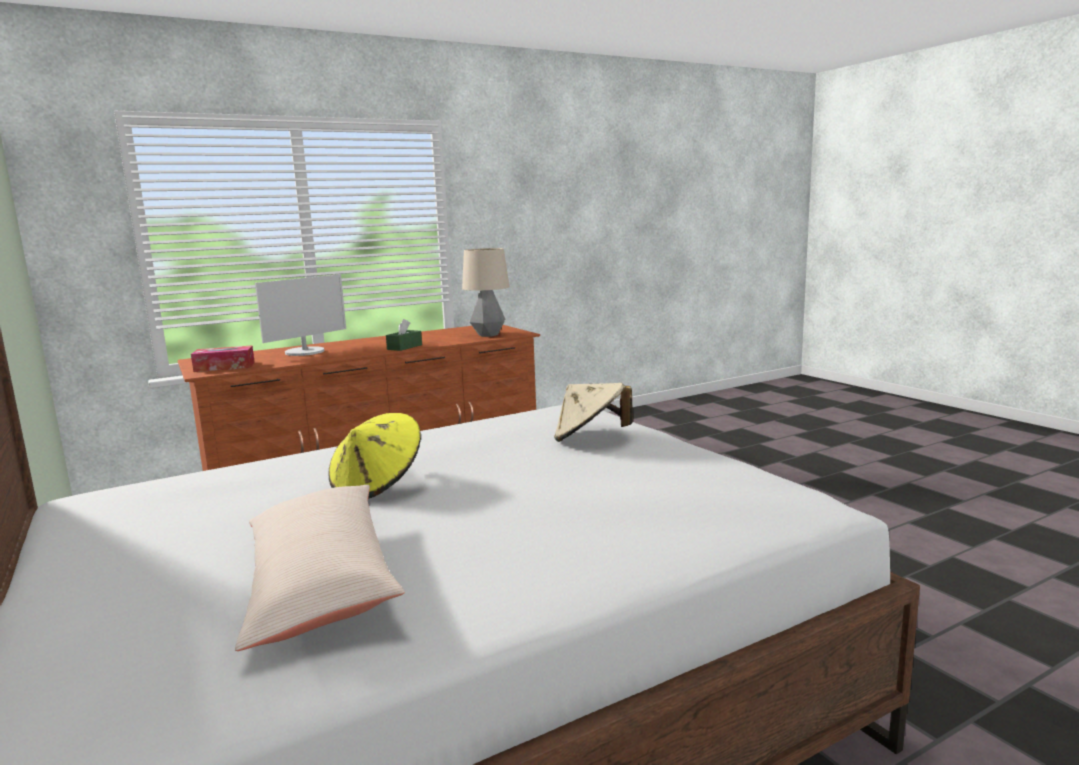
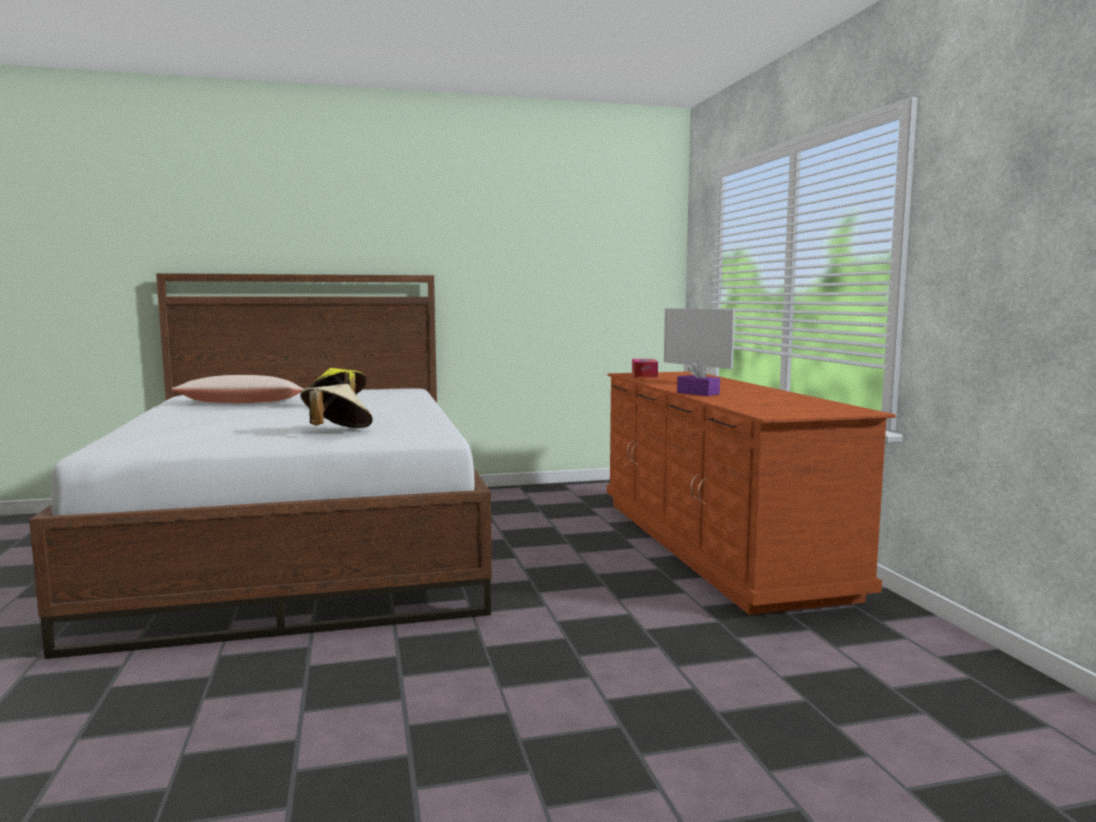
camera: 105 degrees right, 5 degrees down
green tissue box [386,319,422,351] -> purple tissue box [677,361,720,396]
table lamp [462,248,510,337] -> none

